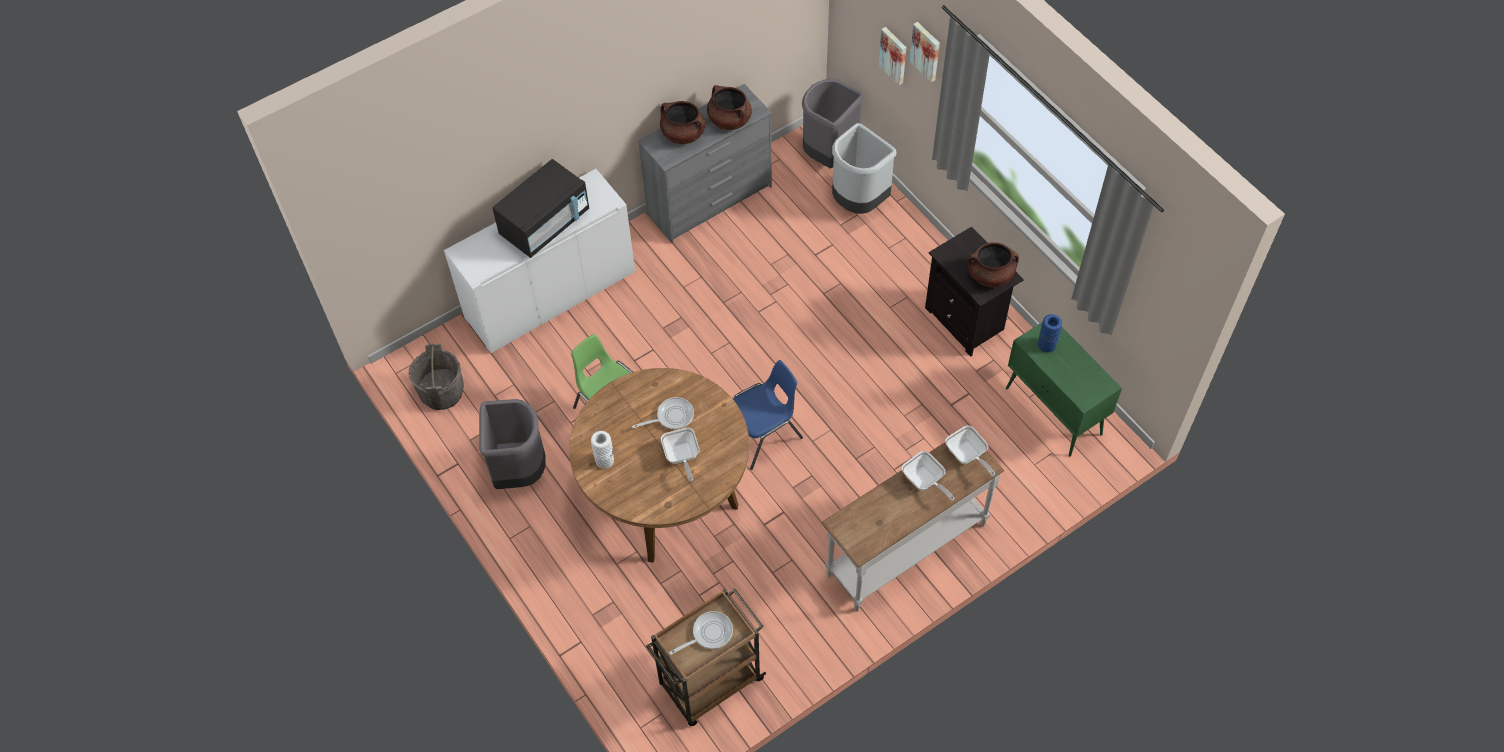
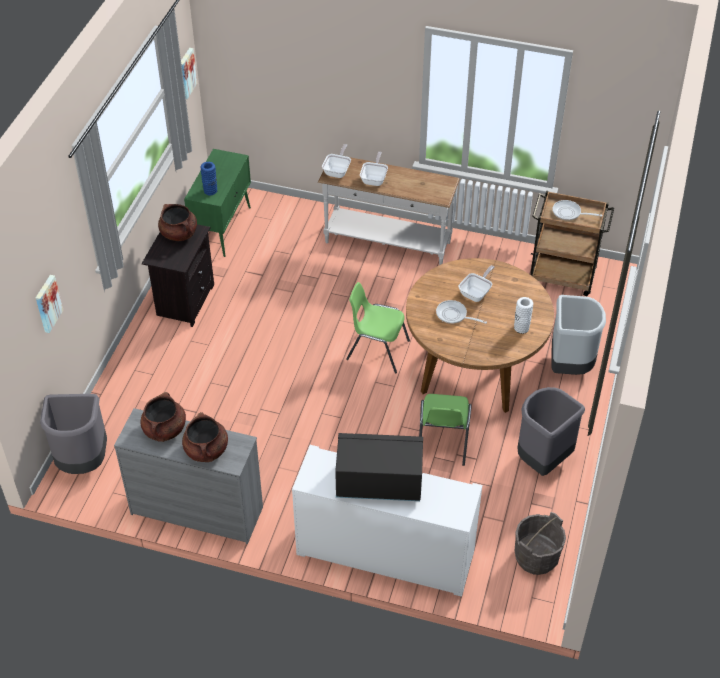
camera: 130 degrees left, 10 degrees down
blue chair [732,360,803,470] -> green chair [346,282,410,373]
grey trash can [832,123,897,214] -> grey trash can moved to [551,295,606,375]
picture [910,22,940,82] -> picture moved to [181,48,197,99]

